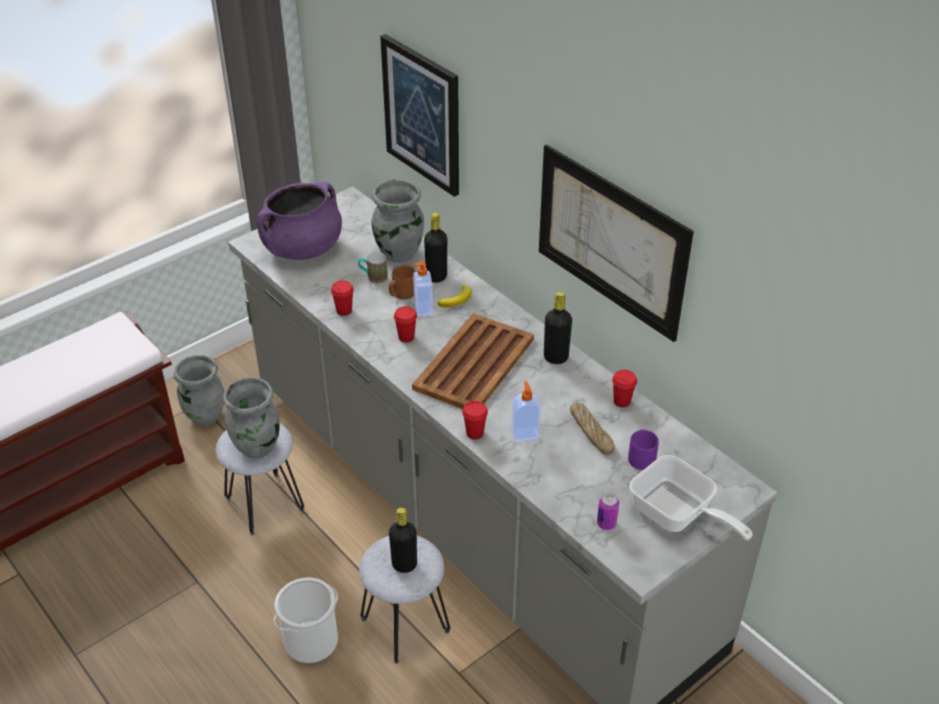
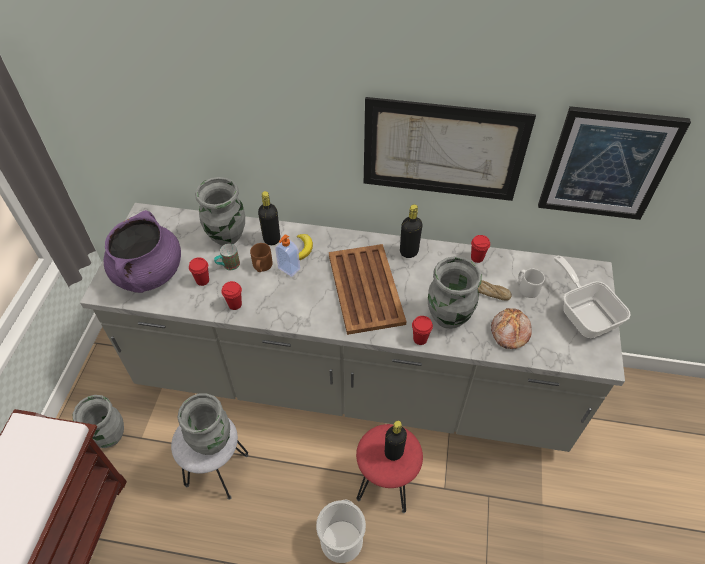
camera: 40 degrees left, 10 degrees up
grey stool [359,536,450,664] -> red stool [356,424,423,513]
picture [380,34,459,197] -> picture moved to [538,106,691,220]
red cup [394,306,417,342] -> red cup moved to [189,257,209,286]
soap dispenser [511,381,541,442] -> grey vase [428,256,482,329]
can [597,493,619,530] -> none
purple mug [628,429,659,470] -> grey mug [518,269,545,298]
frying pan [629,455,753,540] -> frying pan turned 120 degrees counterclockwise [554,256,631,338]
none -> bread [491,308,532,349]

